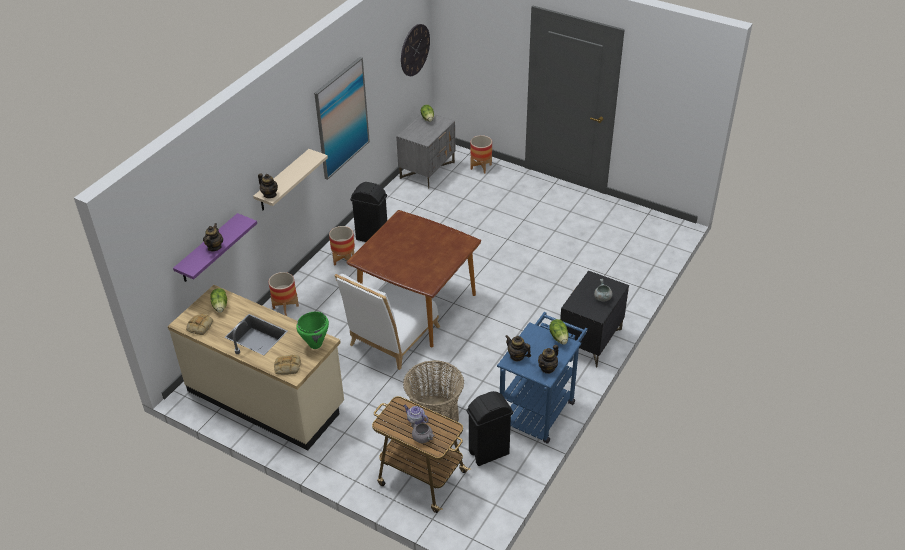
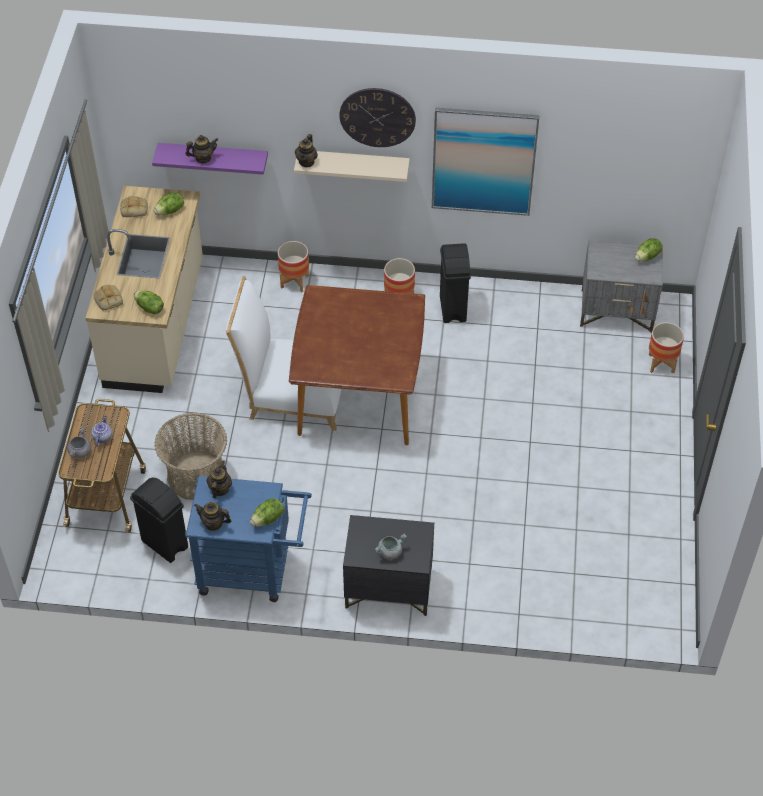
camera: 65 degrees right, 10 degrees up
green cooking pot [296,311,329,349] -> lettuce [134,291,164,315]
wall clock [401,24,430,76] -> wall clock moved to [339,88,416,147]

